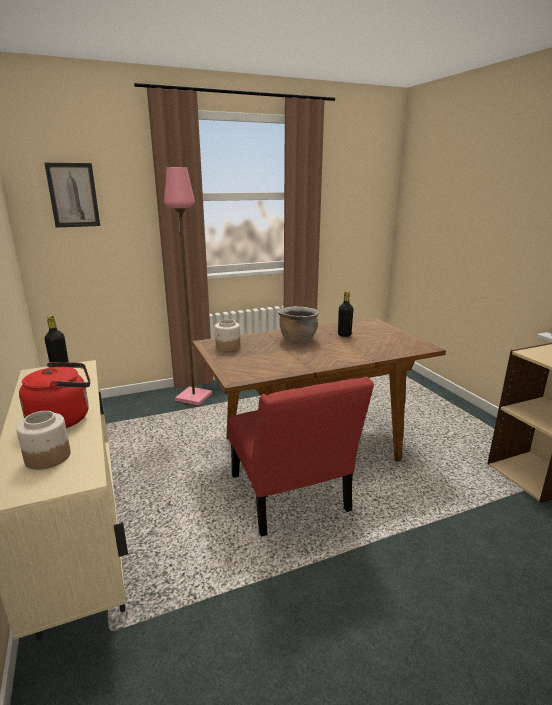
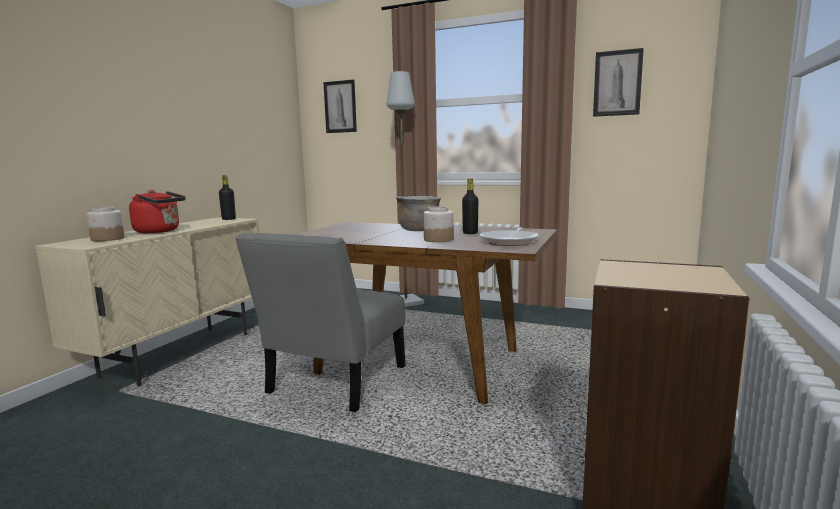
camera: 45 degrees right, 10 degrees down
pink floor lamp [164,167,212,405] -> grey floor lamp [386,71,424,307]
jar [215,319,240,351] -> jar moved to [423,206,454,242]
red chair [228,376,374,537] -> grey chair [235,233,405,412]
none -> frying pan [480,227,539,246]
none -> picture [593,48,644,117]

